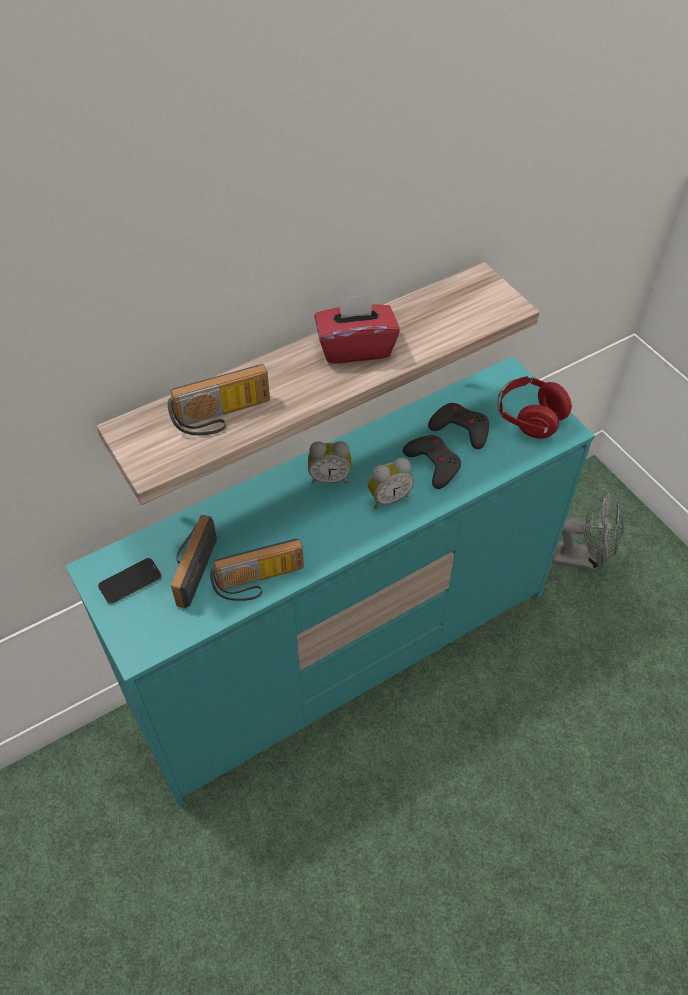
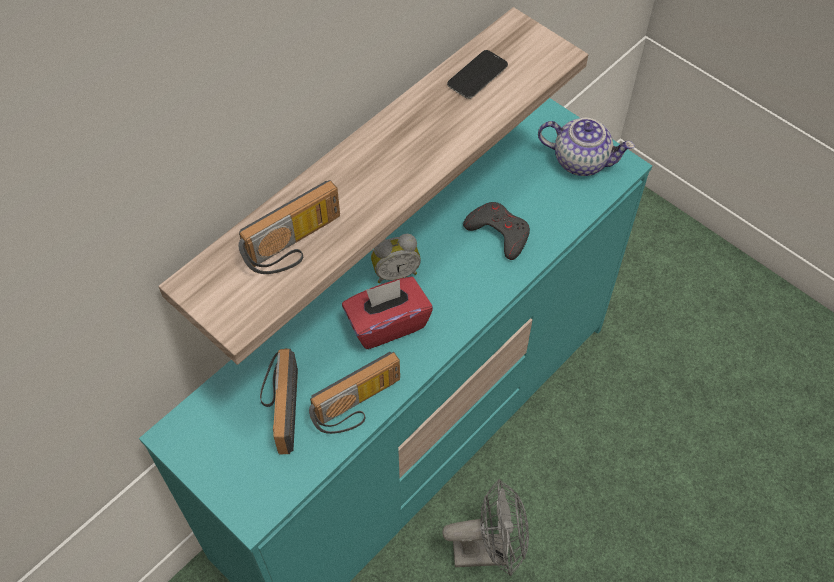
camera: 15 degrees left, 5 degrees up
phone [98,558,162,604] -> phone moved to [447,50,508,99]
red tissue box [314,295,400,364] -> red tissue box moved to [342,277,433,349]
alarm clock [368,458,414,509] -> none
grey game controller [428,403,489,449] -> none
red headphones [497,376,572,438] -> teapot [538,117,635,176]
grey fan [553,489,624,571] -> grey fan moved to [442,479,529,576]

